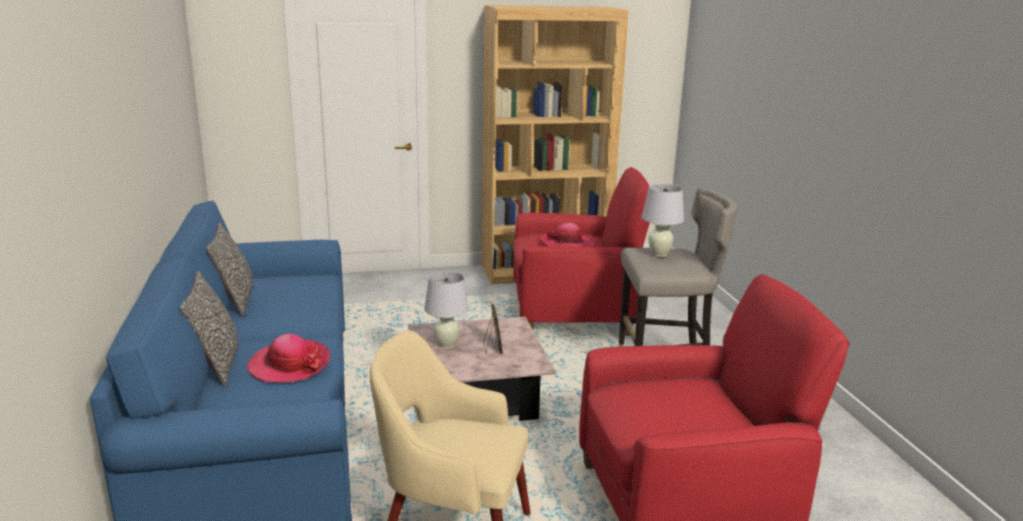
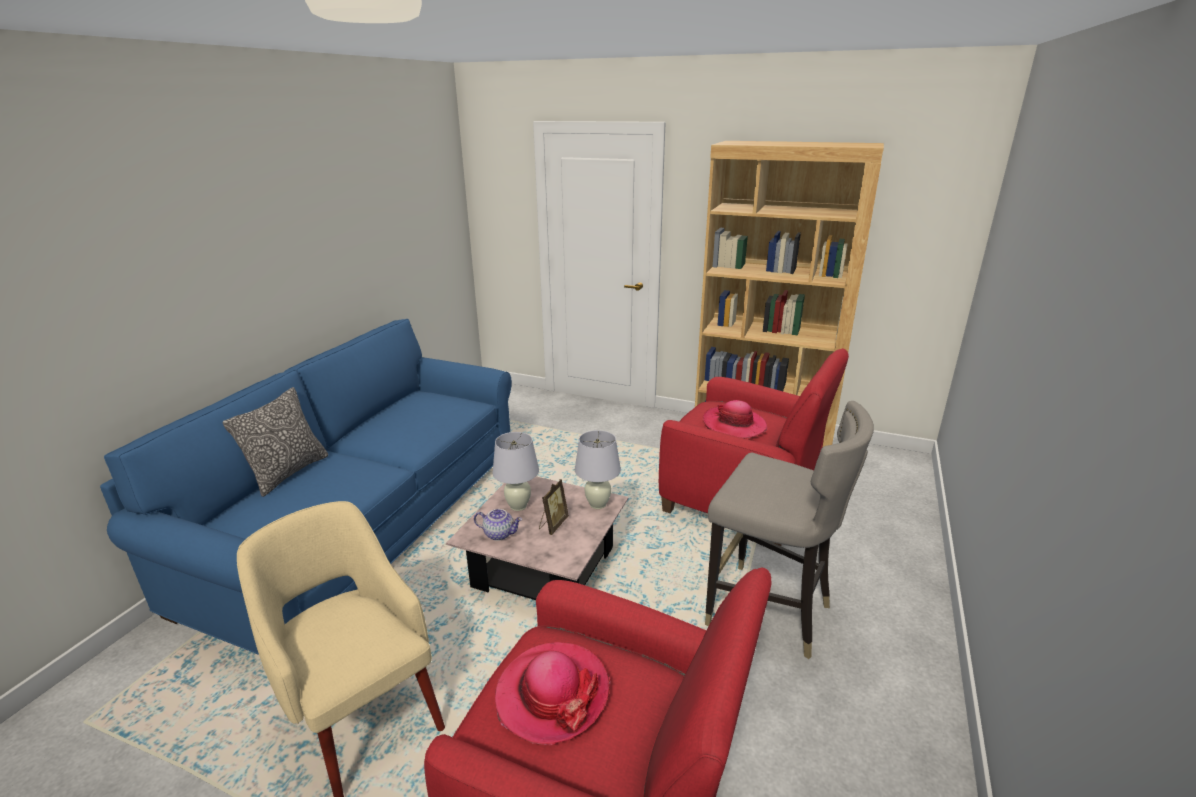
camera: 35 degrees right, 5 degrees up
pillow [206,222,253,317] -> none
hat [247,334,330,383] -> hat moved to [495,642,611,745]
white table lamp [642,184,684,257] -> white table lamp moved to [575,430,621,509]
none -> teapot [474,509,522,541]

